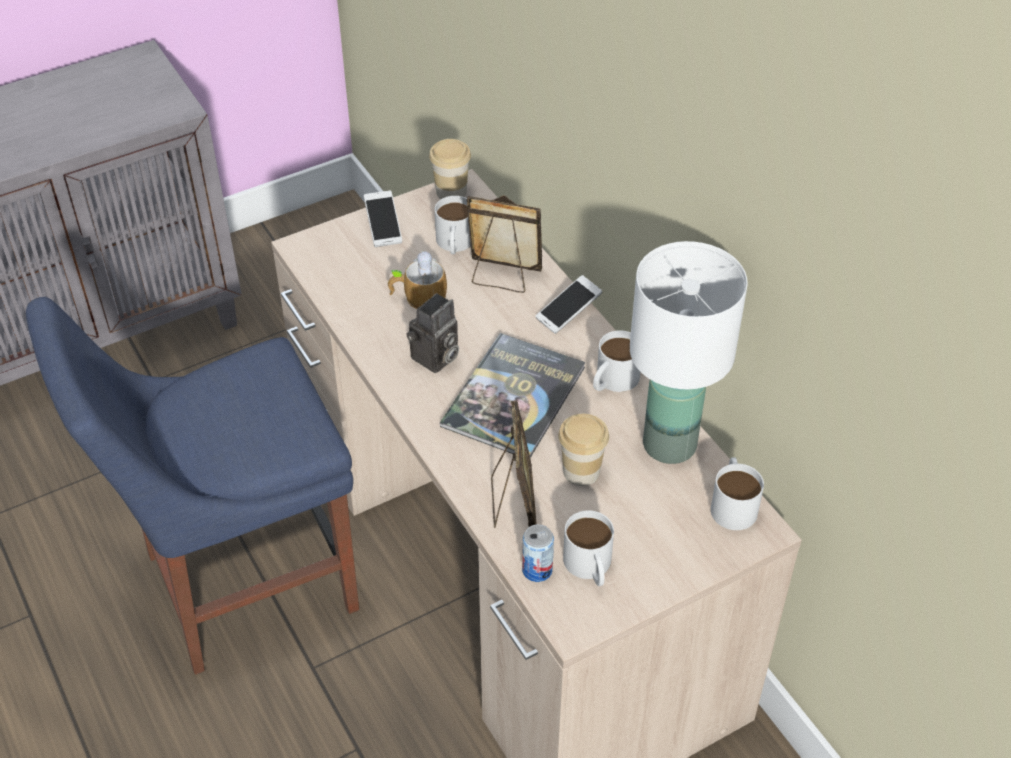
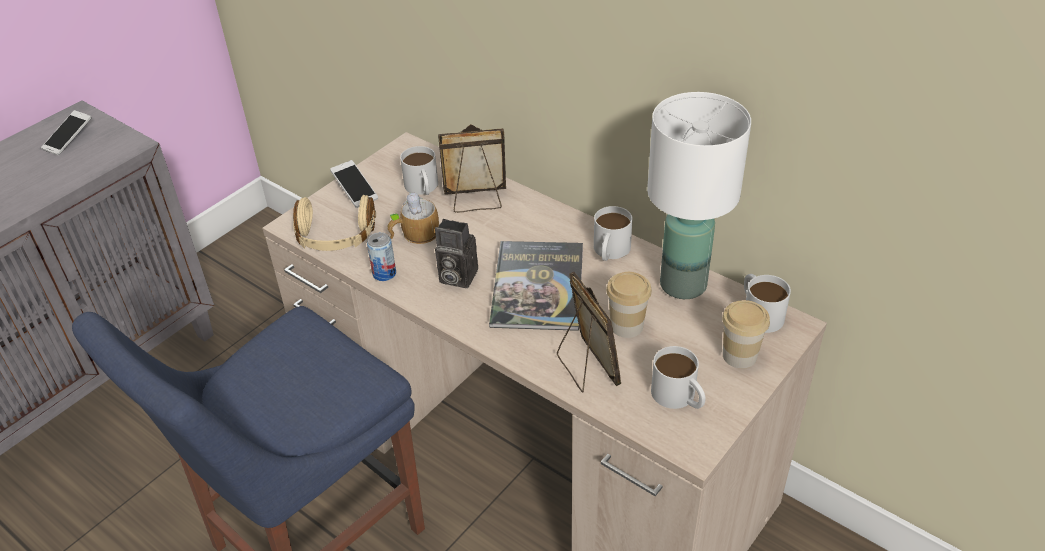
camera: 20 degrees left, 5 degrees down
camera [406,293,459,373] -> camera turned 90 degrees clockwise [435,219,478,288]
cup [429,139,471,199] -> cup moved to [722,300,770,369]
can [522,524,554,582] -> can moved to [367,232,396,281]
phone [535,275,602,334] -> phone moved to [41,110,92,155]
none -> beige headphones [293,195,376,251]

